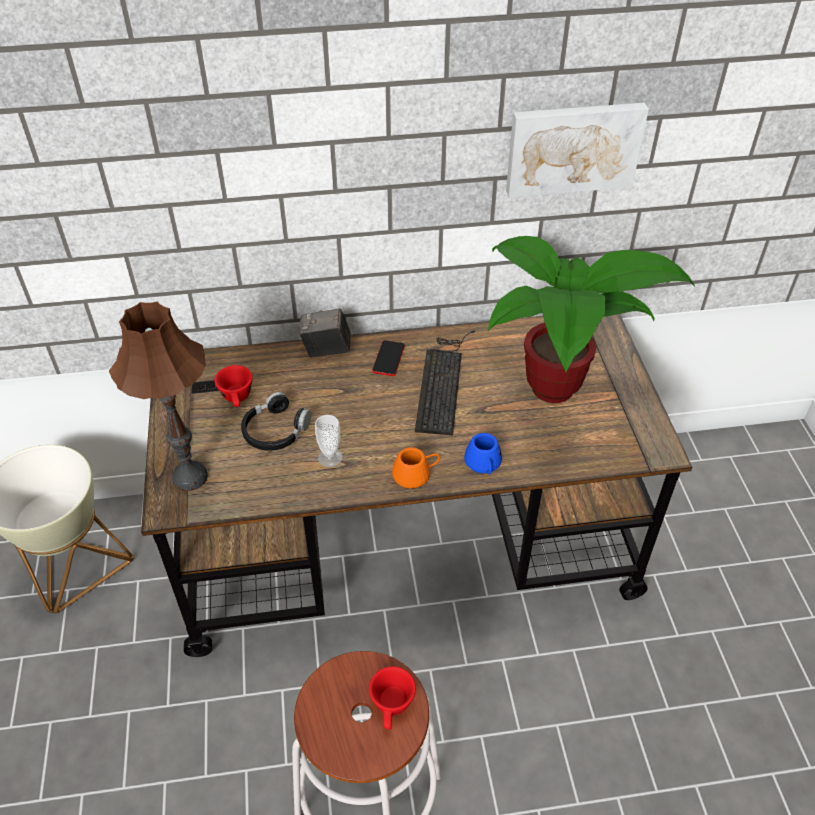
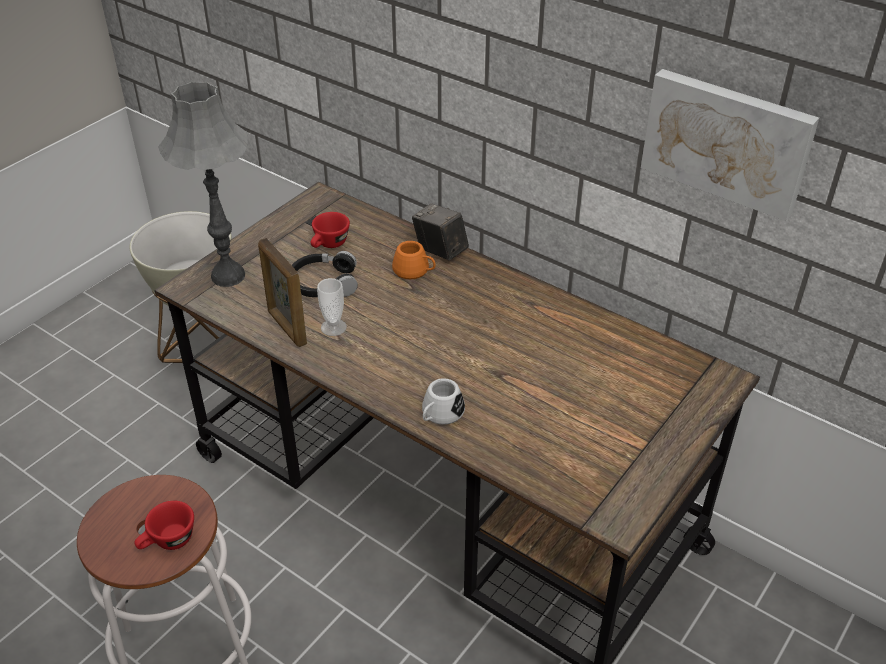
camera: 45 degrees right, 5 degrees down
brown table lamp [109,301,208,491] -> grey table lamp [158,81,248,287]
phone [373,340,405,376] -> none
orange mug [392,447,440,488] -> orange mug moved to [392,241,436,279]
keyboard [415,330,475,435] -> none
blue mug [464,433,502,474] -> white mug [422,378,465,425]
potted plant [488,236,695,403] -> none
none -> picture frame [258,238,307,347]

